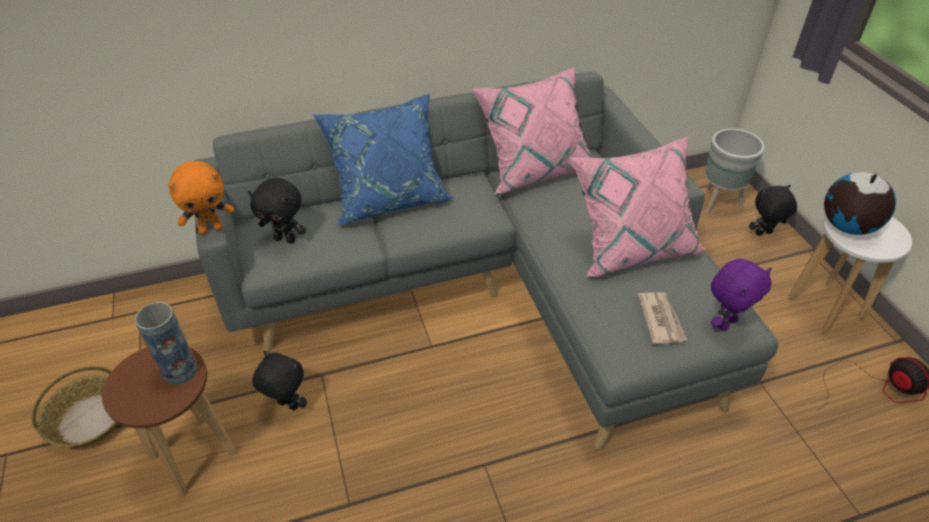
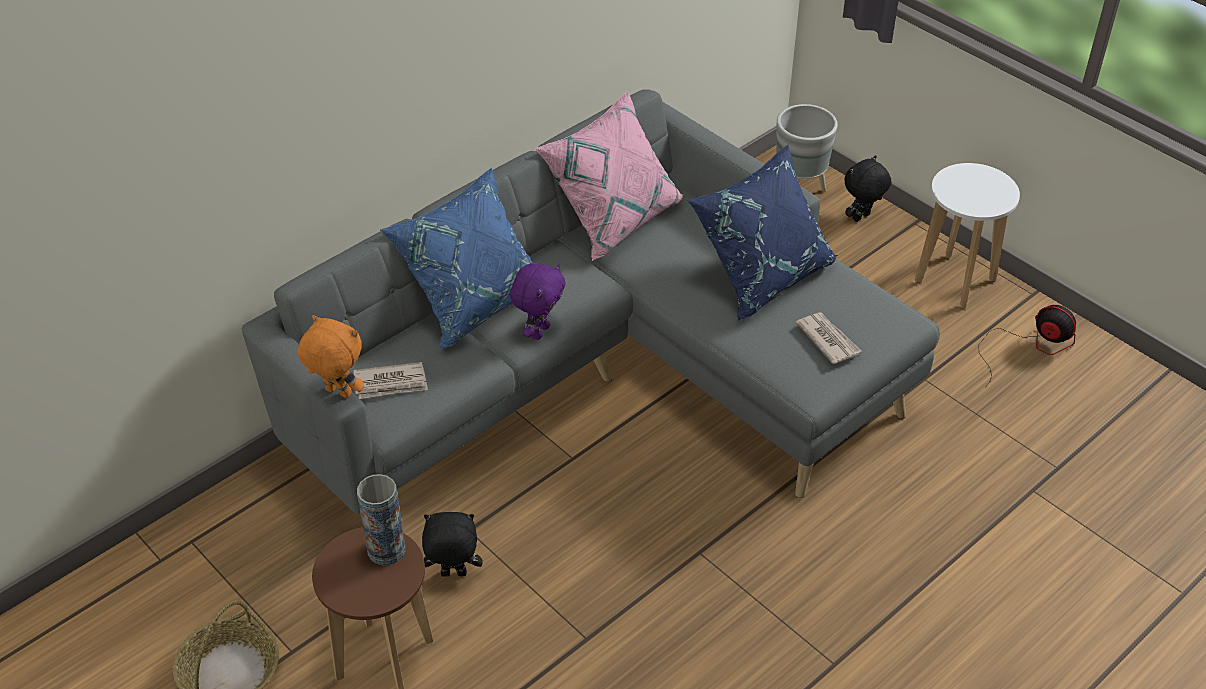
camera: 25 degrees left, 0 degrees up
orange plush toy [168,161,234,235] -> orange plush toy turned 105 degrees counterclockwise [298,315,364,398]
black plush toy [248,178,306,243] -> newspaper [354,362,428,399]
pink pillow [570,137,706,277] -> blue pillow [688,145,837,321]
purple plush toy [711,259,772,331] -> purple plush toy moved to [510,263,566,340]
globe [824,172,896,235] -> none

